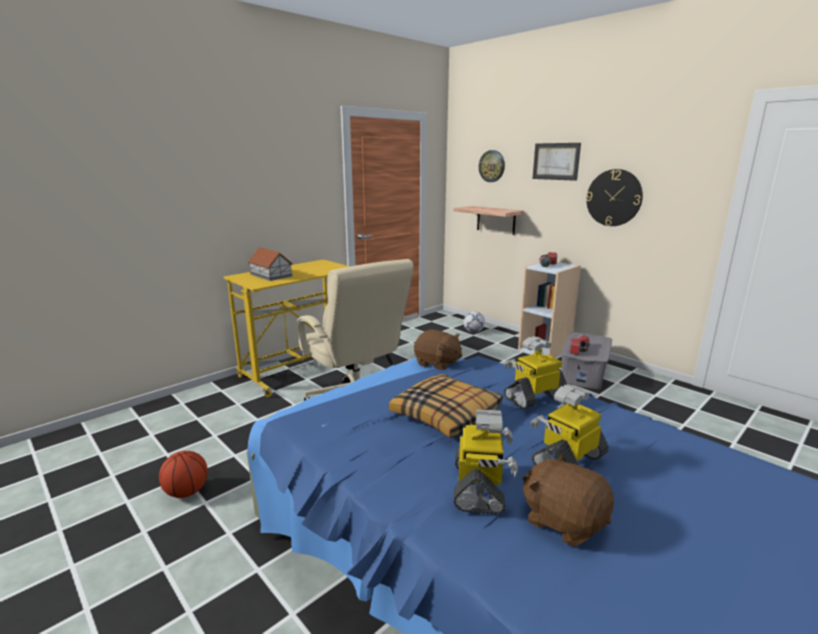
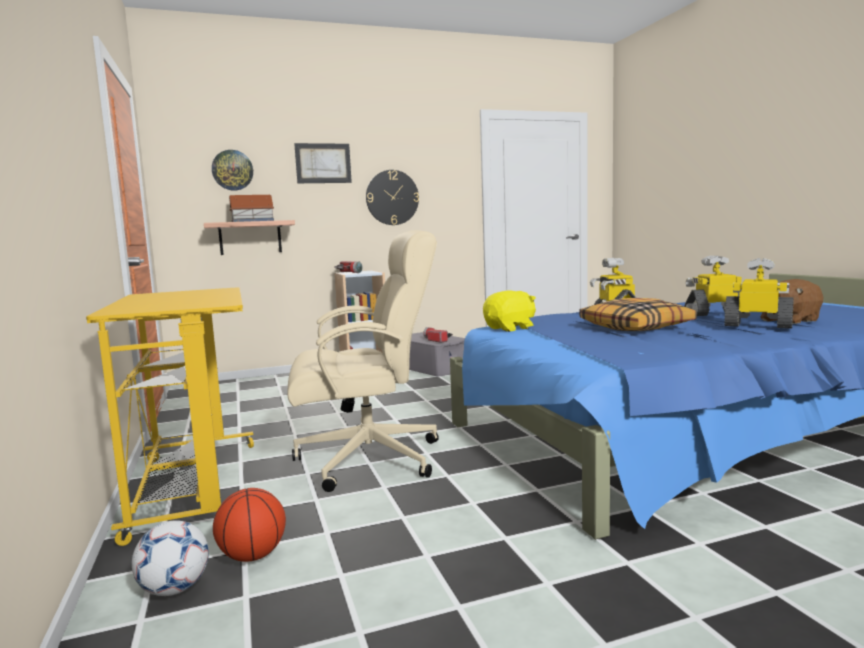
camera: 65 degrees left, 10 degrees down
basketball [159,451,208,498] -> basketball moved to [213,488,286,562]
toy house [248,247,293,281] -> toy house moved to [229,195,274,222]
brown plush toy [414,329,462,370] -> yellow plush toy [483,291,536,332]
football [463,311,485,333] -> football moved to [132,520,209,596]
toy robot [531,385,609,465] -> toy robot turned 105 degrees clockwise [684,256,744,316]

